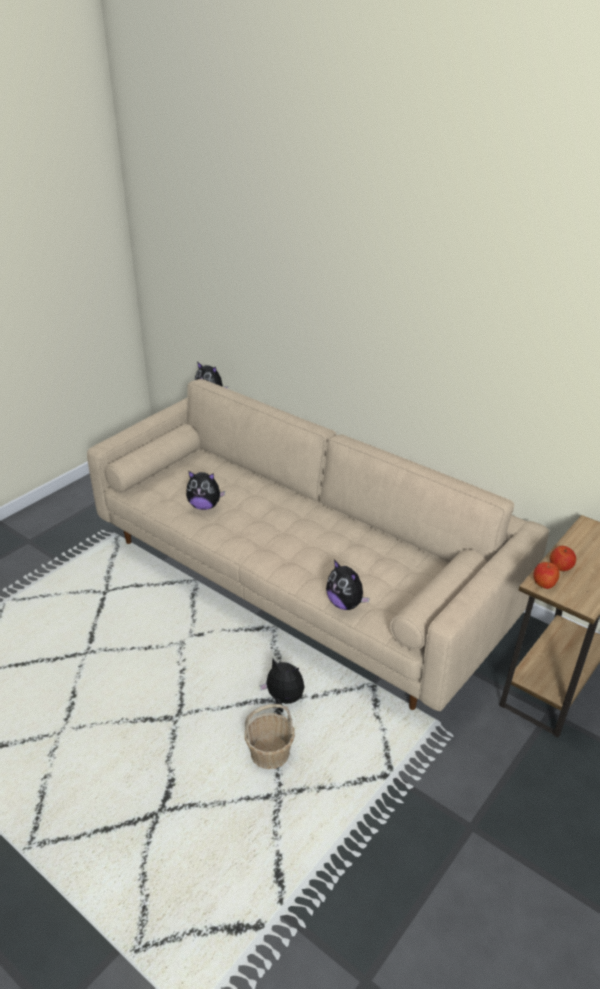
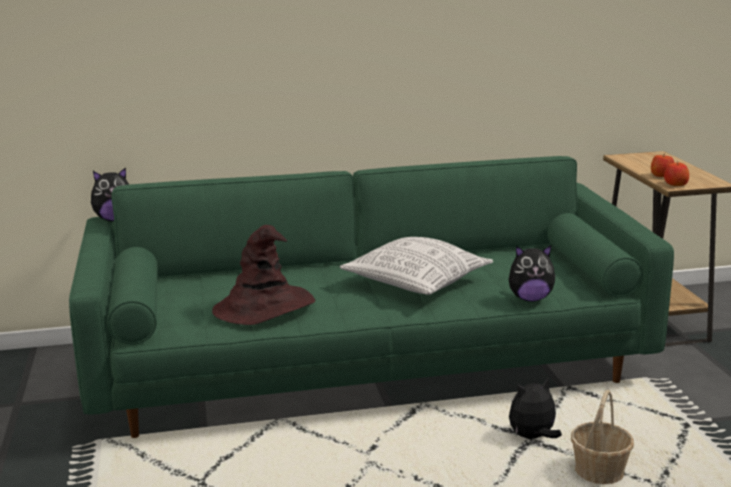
camera: 50 degrees left, 15 degrees down
beige sofa [87,379,549,711] -> green sofa [69,156,674,438]
plush toy [186,471,225,510] -> brown hat [212,225,315,325]
none -> pillow [340,237,493,295]

